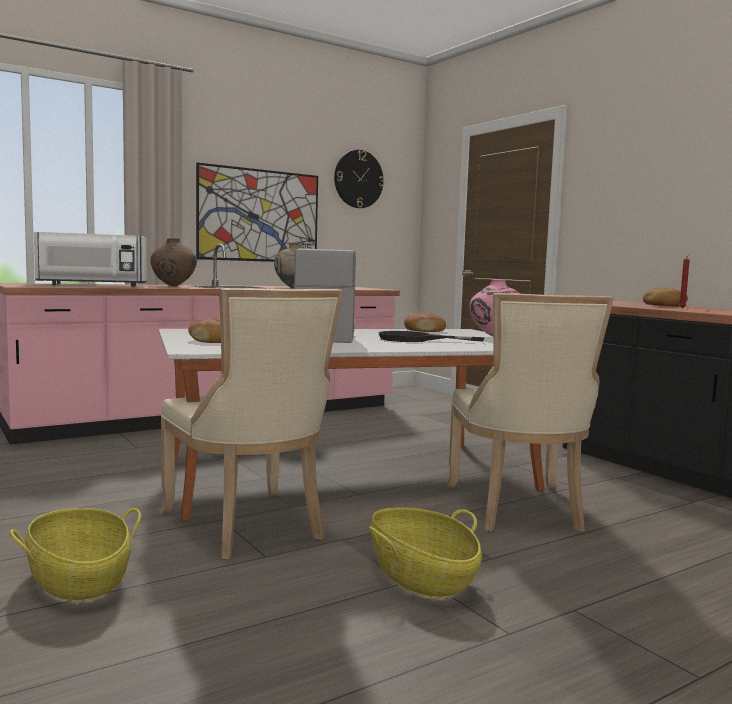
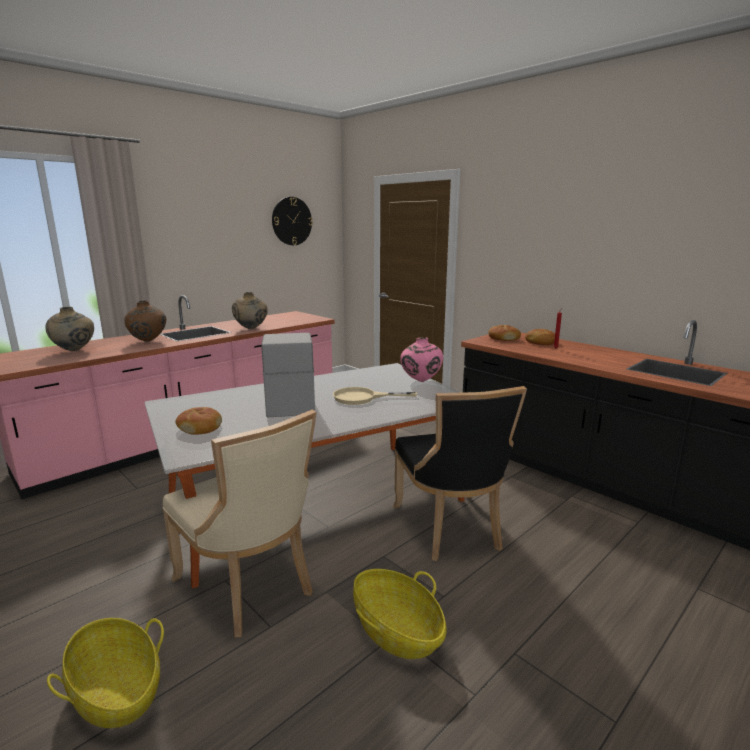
camera: 10 degrees left, 10 degrees up
white microwave [34,232,147,287] -> beige vase [45,307,94,351]
picture [196,163,318,262] -> none
black frying pan [378,331,485,342] -> beige frying pan [333,387,417,405]
bread [404,312,446,332] -> bread moved to [488,325,521,341]
beige chair [446,293,614,532] -> black chair [393,386,527,561]

